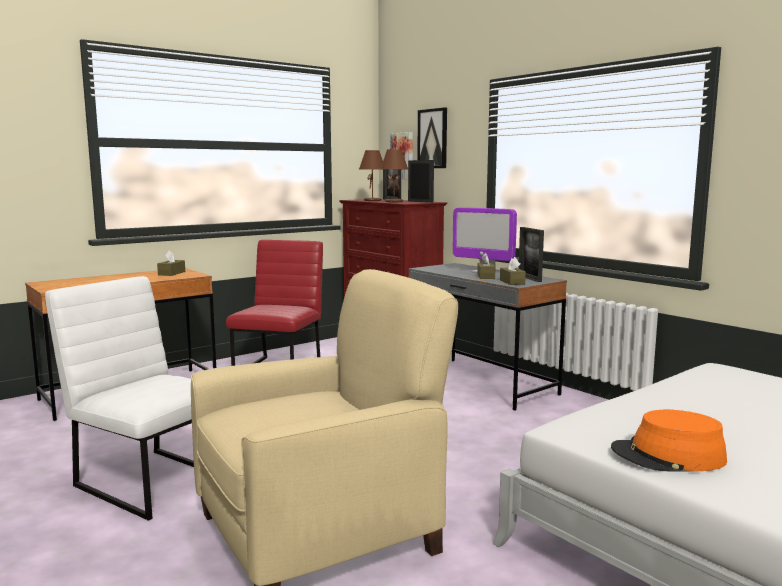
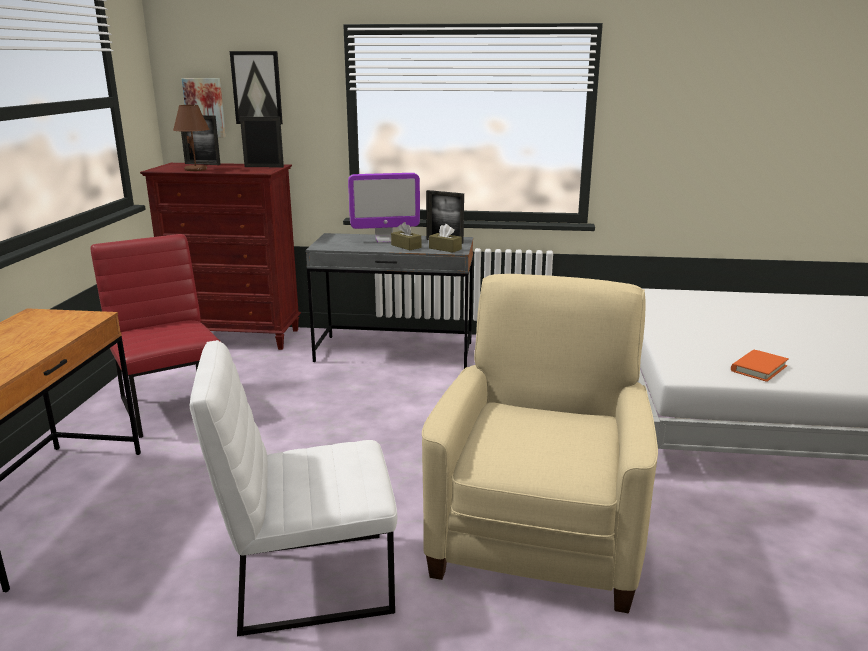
camera: 45 degrees left, 10 degrees up
brown tissue box [157,250,185,276] -> none
brown table lamp [380,149,408,202] -> none
orange hat [611,410,727,472] -> orange book [731,350,789,382]

